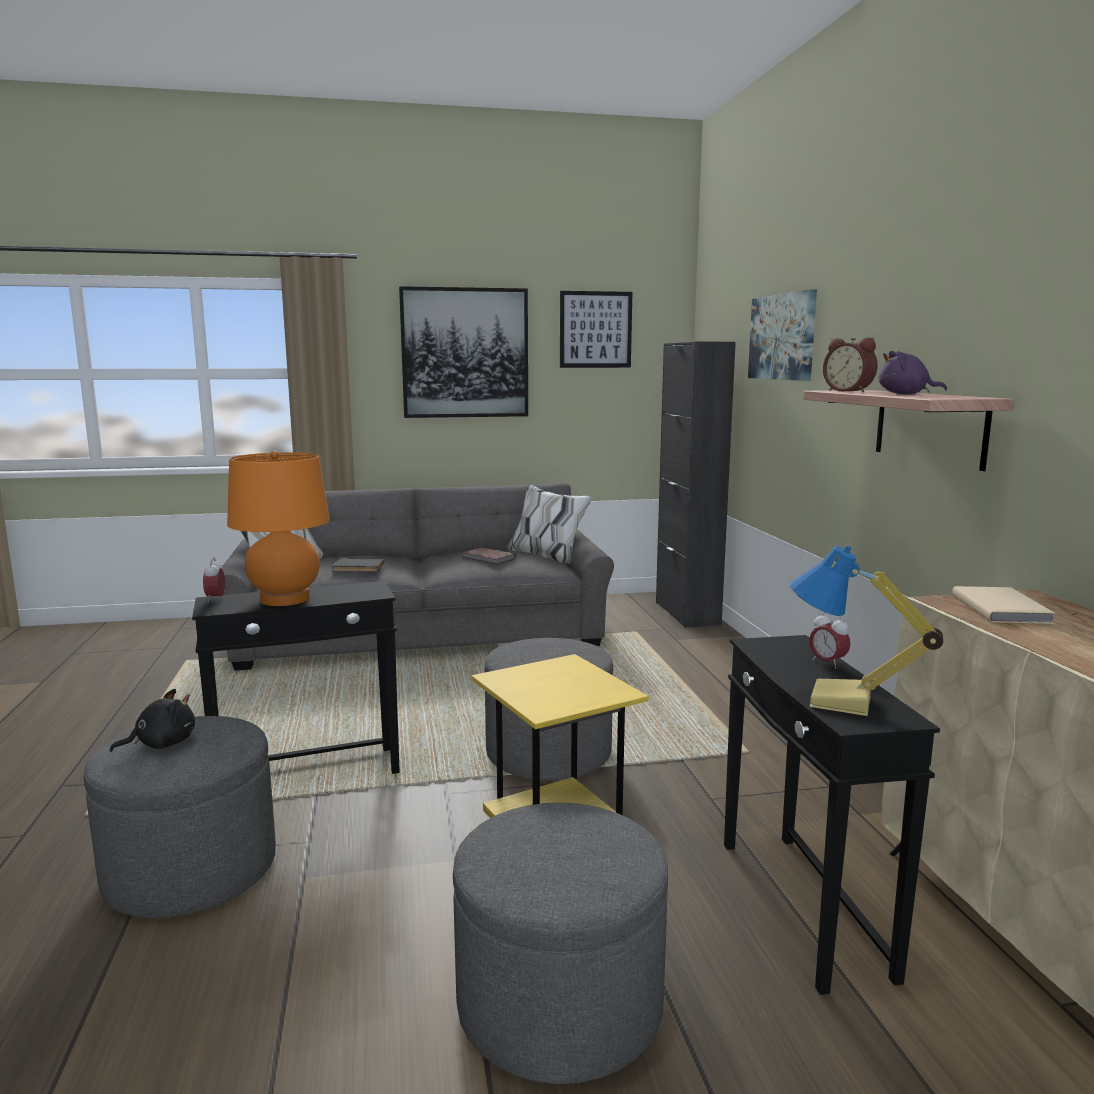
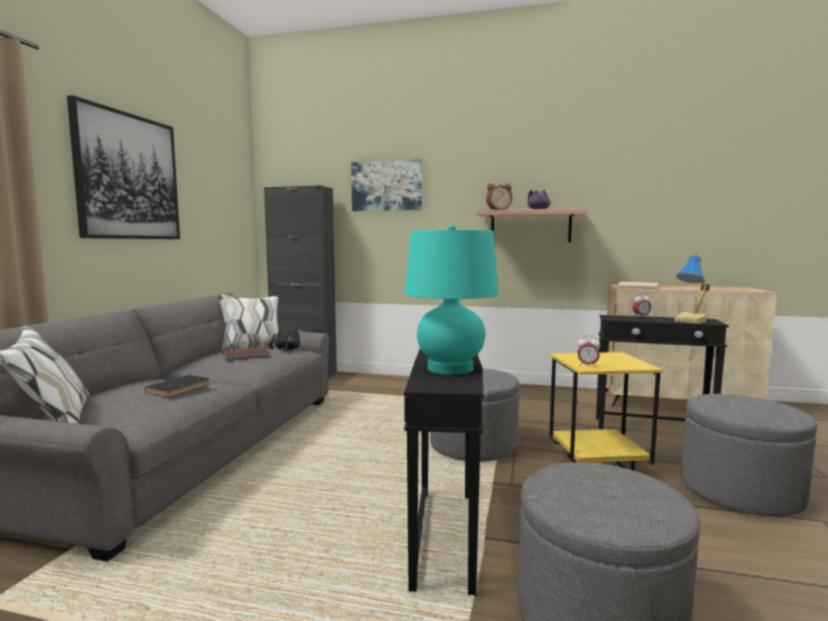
camera: 65 degrees left, 5 degrees down
black plush toy [110,689,195,752] -> black plush toy moved to [274,327,300,352]
alarm clock [203,557,225,602] -> alarm clock moved to [578,336,600,366]
orange table lamp [227,451,330,606] -> turquoise table lamp [405,225,499,375]
picture [560,291,632,368] -> none

